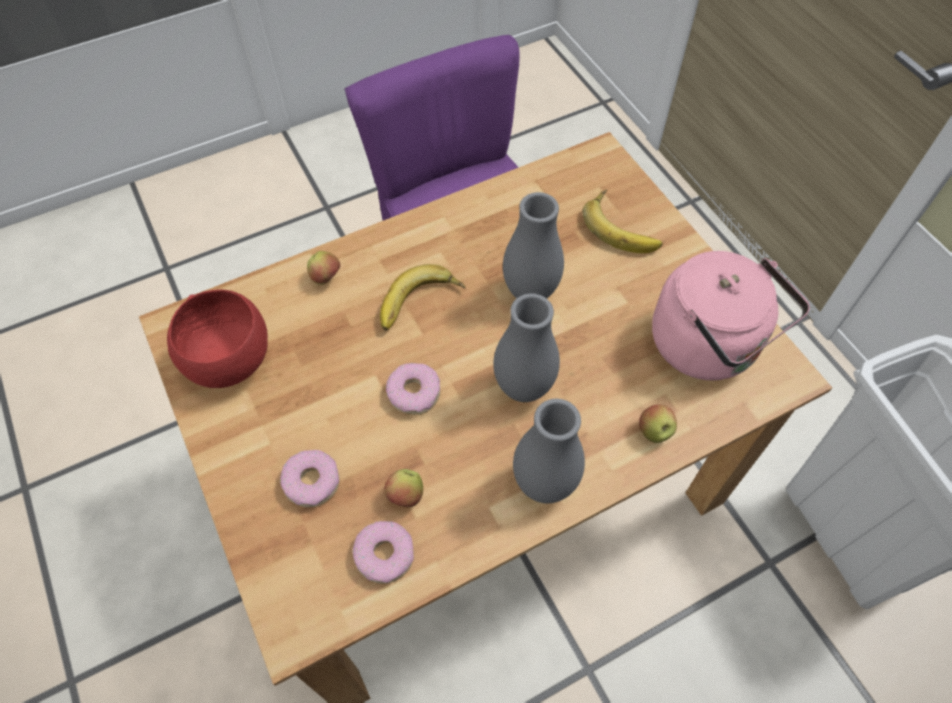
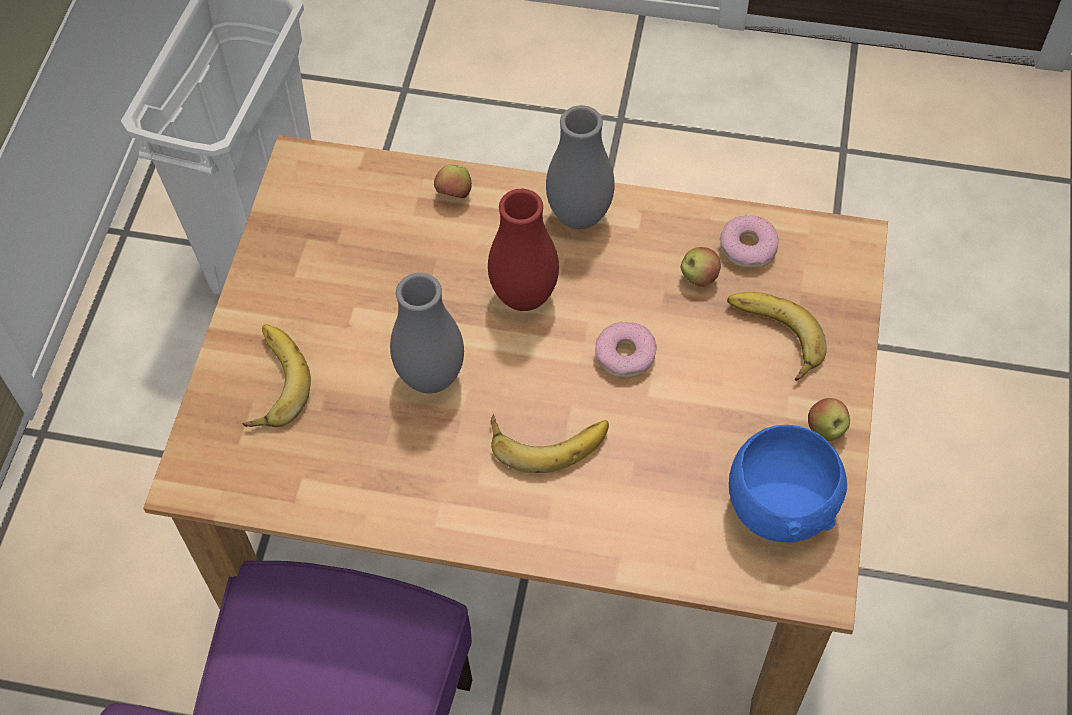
camera: 140 degrees left, 0 degrees up
red bowl [167,289,268,388] -> blue bowl [729,425,847,543]
donut [280,450,339,508] -> banana [727,292,827,381]
apple [307,251,340,285] -> apple moved to [808,398,850,441]
grey vase [493,293,560,402] -> red vase [488,189,559,311]
pink kettle [652,251,810,380] -> none

